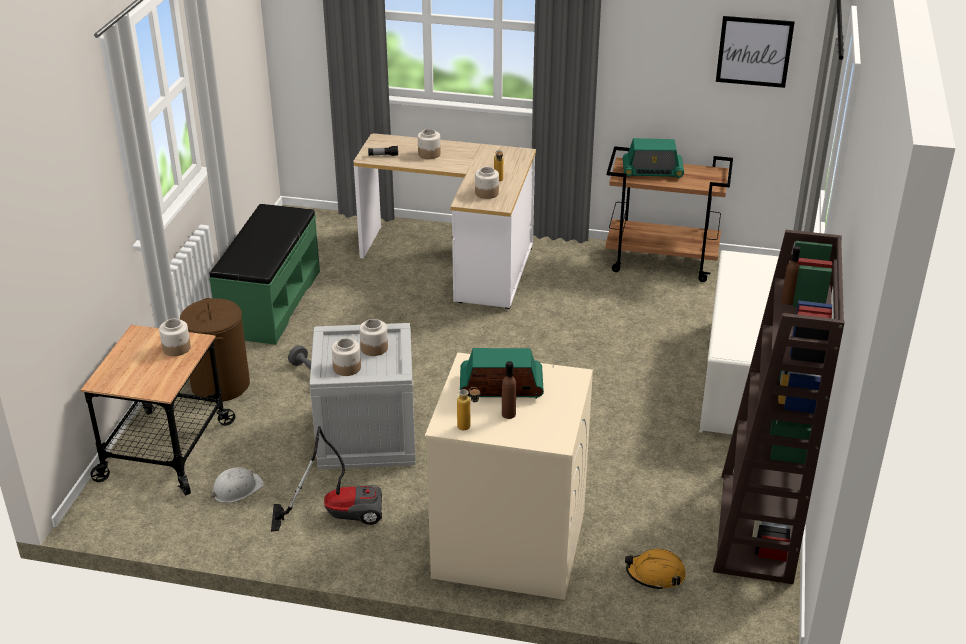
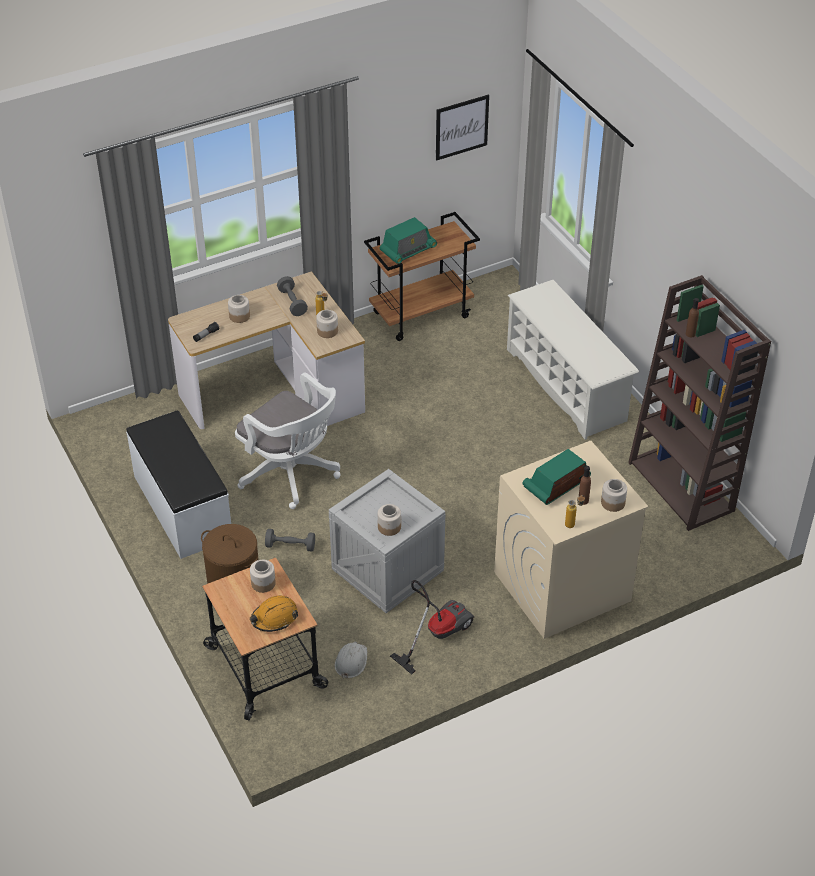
camera: 40 degrees left, 10 degrees up
green bench [209,204,320,345] -> white bench [126,411,231,559]
jar [359,319,388,356] -> jar moved to [601,479,627,512]
orange hard hat [625,549,686,590] -> orange hard hat moved to [250,596,298,632]
none -> white office chair [235,372,341,509]
none -> grey dumbbell [277,276,308,316]

